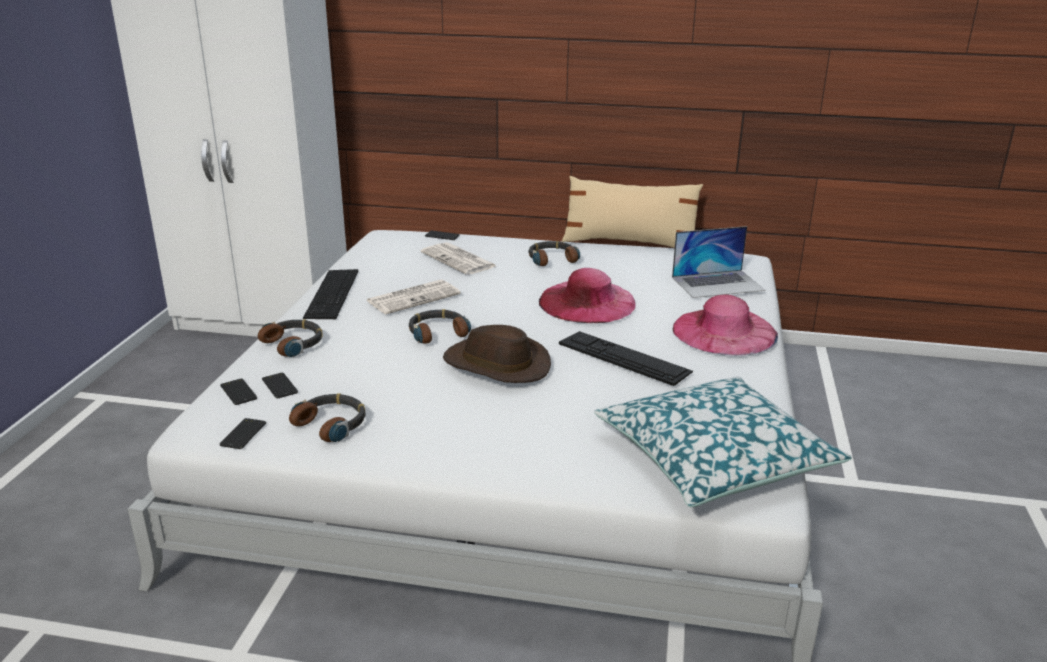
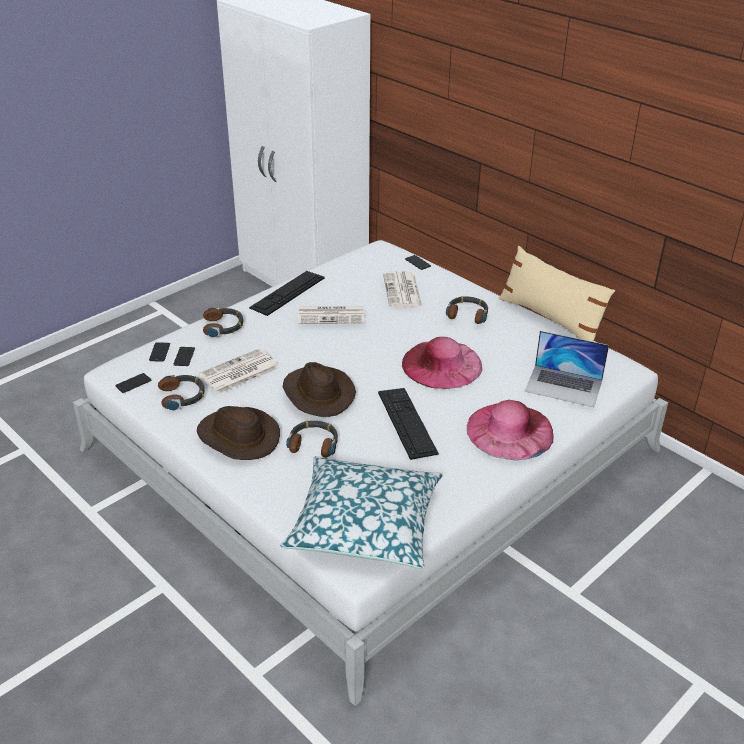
camera: 35 degrees right, 10 degrees up
headphones [409,309,471,344] -> headphones moved to [286,421,338,458]
none -> brown hat [197,406,280,460]
none -> newspaper [199,348,279,394]

